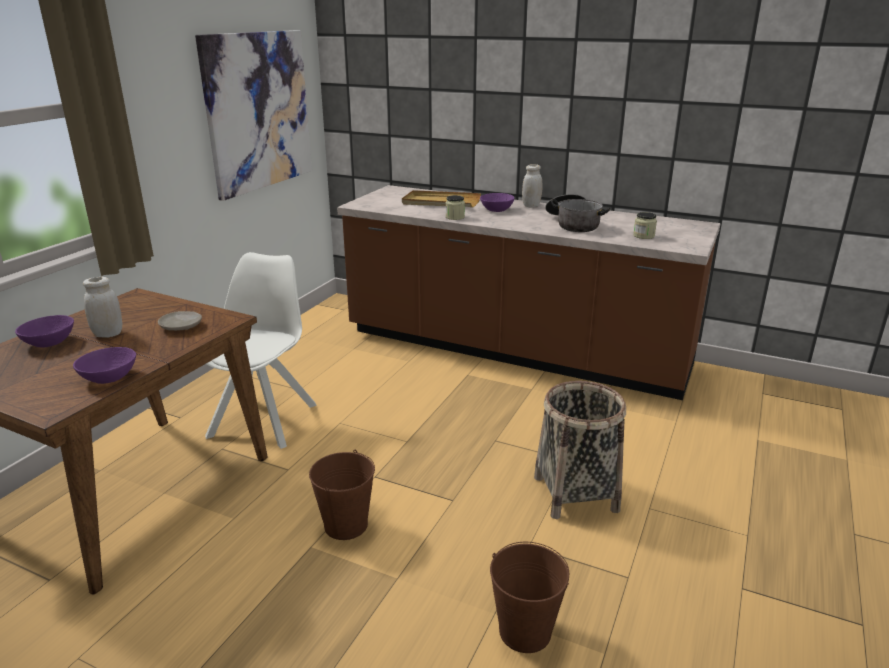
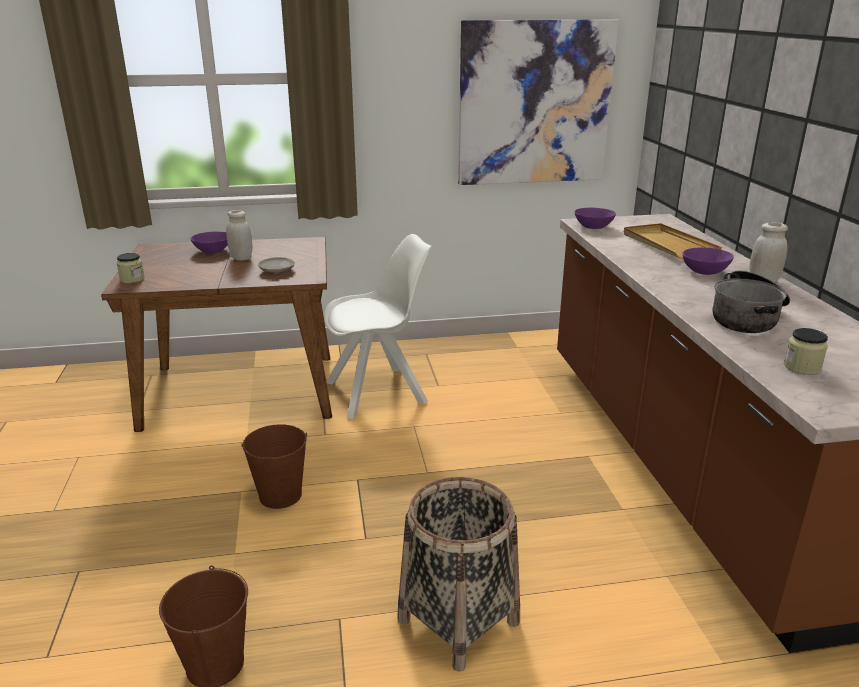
camera: 55 degrees right, 0 degrees up
purple bowl [73,347,136,384] -> purple bowl moved to [575,208,616,229]
jar [446,195,465,220] -> jar moved to [117,253,145,283]

